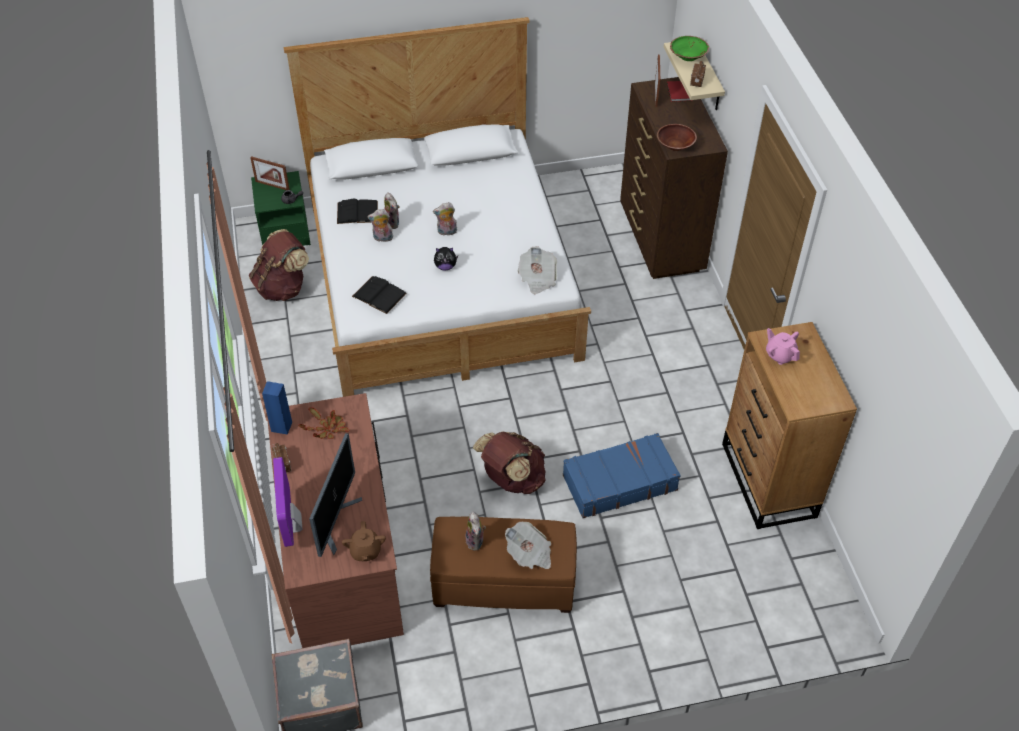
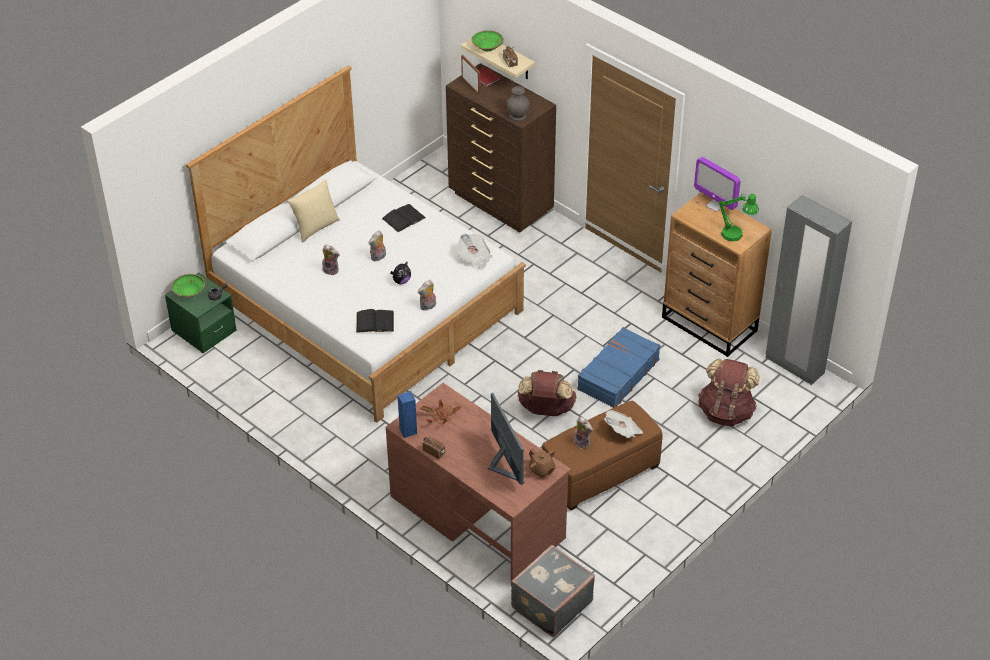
camera: 35 degrees left, 5 degrees down
brown backpack [249,229,309,301] -> brown backpack moved to [698,359,760,426]
picture frame [250,156,290,190] -> green bowl [171,274,205,297]
monitor [273,457,302,547] -> monitor moved to [694,157,740,212]
black book [337,199,378,224] -> black book moved to [382,204,426,232]
plush toy [367,209,393,242] -> plush toy moved to [418,280,436,311]
brown bowl [657,124,697,151] -> grey vase [507,86,530,121]
pink teapot [766,328,800,365] -> none
none -> beige pillow [287,179,340,243]
none -> green table lamp [719,194,759,241]
none -> grey wardrobe [766,195,852,385]

